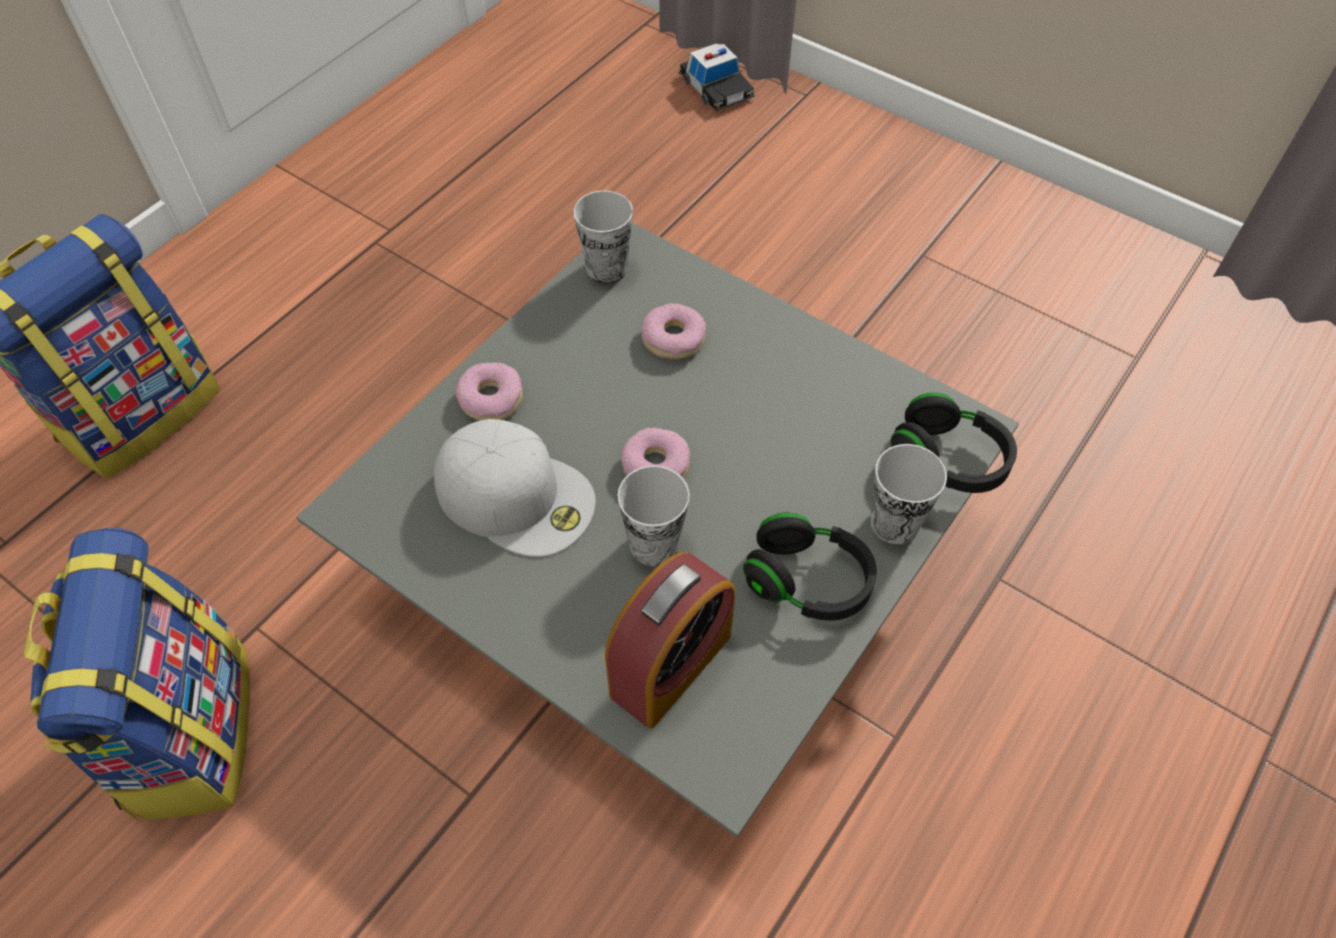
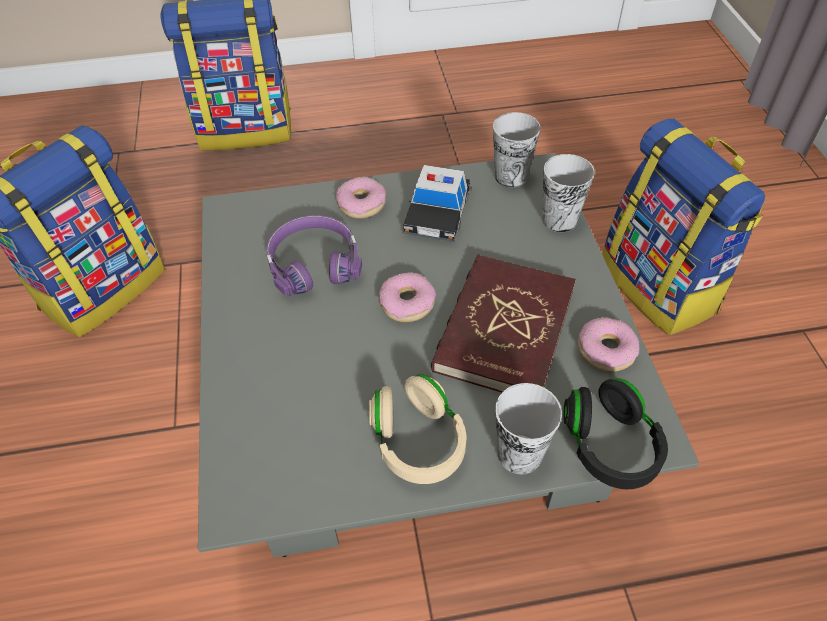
camera: 45 degrees right, 5 degrees down
white cap [434,419,596,557] -> purple headphones [266,215,362,296]
alarm clock [605,552,735,728] -> none
cup [618,466,690,566] -> cup moved to [542,154,595,232]
donut [641,303,706,359] -> donut moved to [578,317,639,372]
toy car [678,44,755,111] -> toy car moved to [402,165,472,242]
black headphones [743,512,877,621] -> beige headphones [369,374,466,484]
none -> red book [431,254,576,393]
none -> backpack [602,119,765,335]

